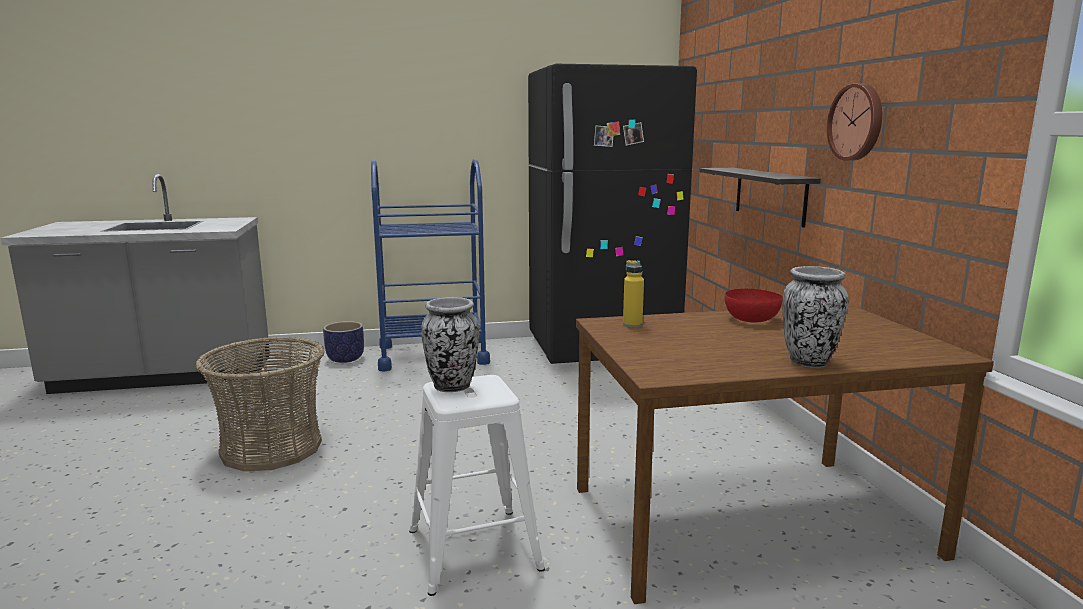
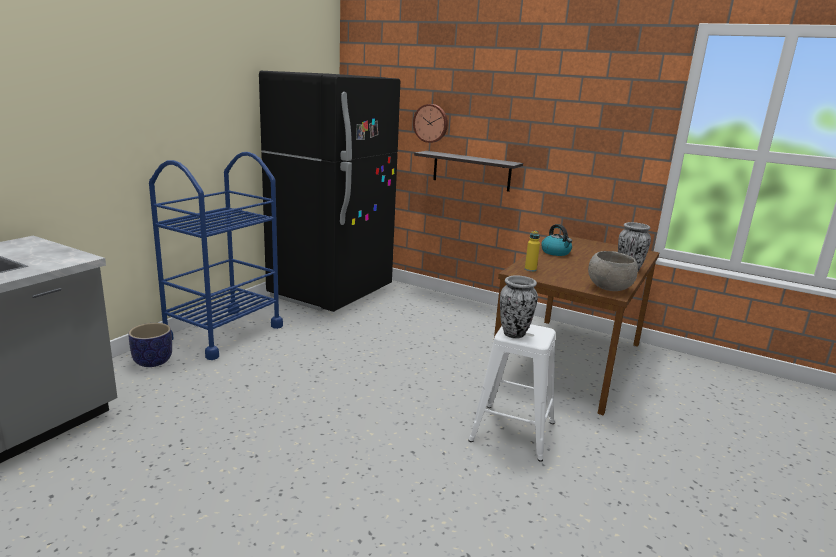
camera: 50 degrees left, 5 degrees up
basket [195,337,325,471] -> none
red bowl [725,289,783,322] -> kettle [541,224,572,256]
wall clock [827,83,882,161] -> wall clock moved to [413,104,448,143]
none -> grey bowl [588,251,638,291]

